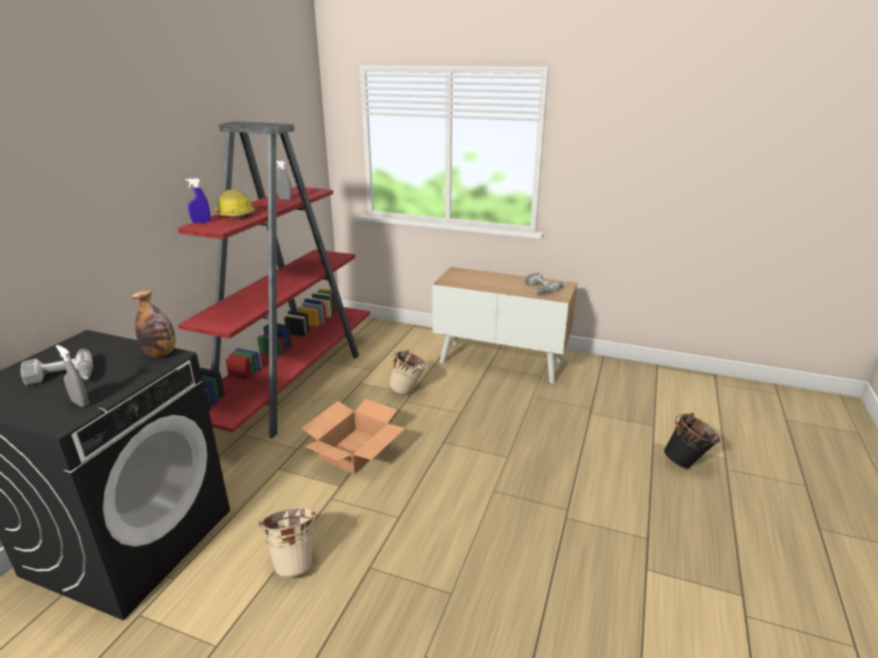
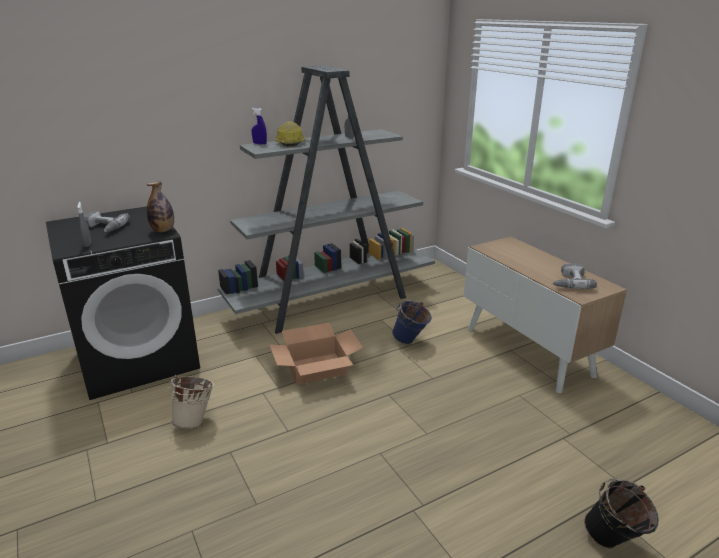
camera: 40 degrees right, 0 degrees up
red bookcase [178,121,370,438] -> grey bookcase [218,66,435,334]
beige bucket [388,349,427,395] -> blue bucket [392,300,432,344]

